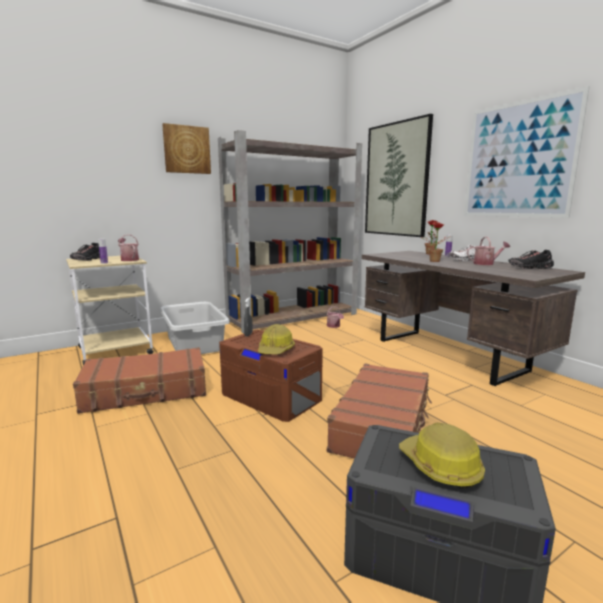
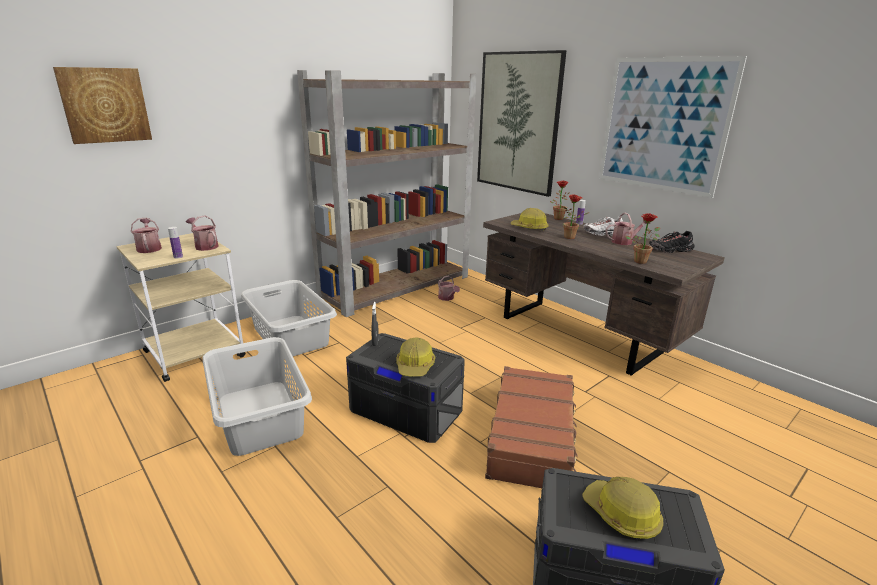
camera: 10 degrees left, 10 degrees up
black shoe [70,243,100,261] -> watering can [131,218,162,253]
brown suitcase [73,347,206,414] -> grey laundry basket [203,337,312,456]
picture [162,123,211,174] -> picture moved to [53,67,152,144]
brown storage box [219,330,323,422] -> grey storage box [346,333,465,443]
none -> hard hat [510,208,549,231]
none -> potted plant [625,213,660,264]

